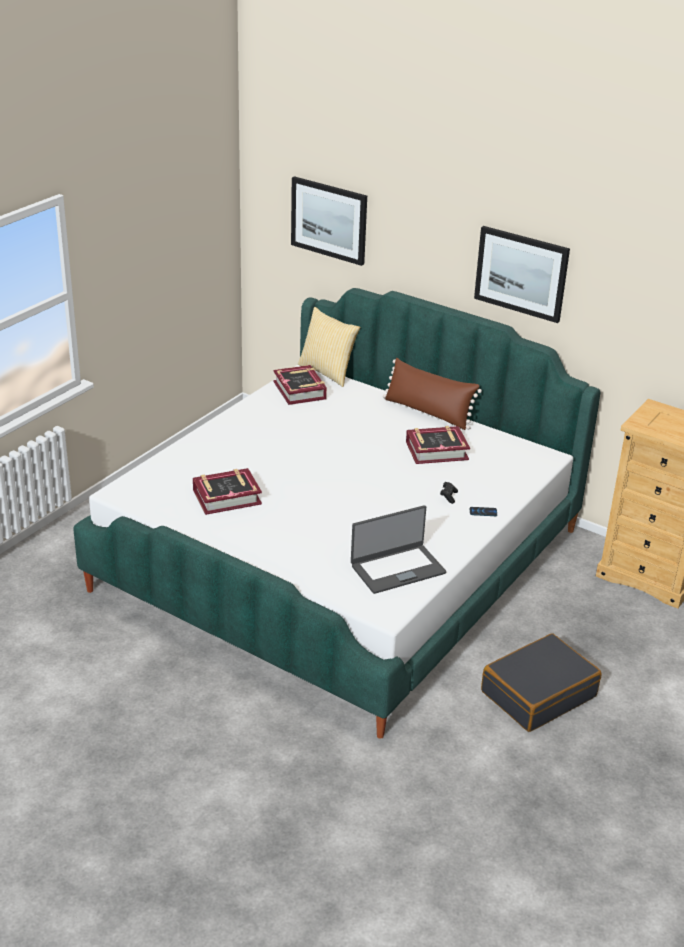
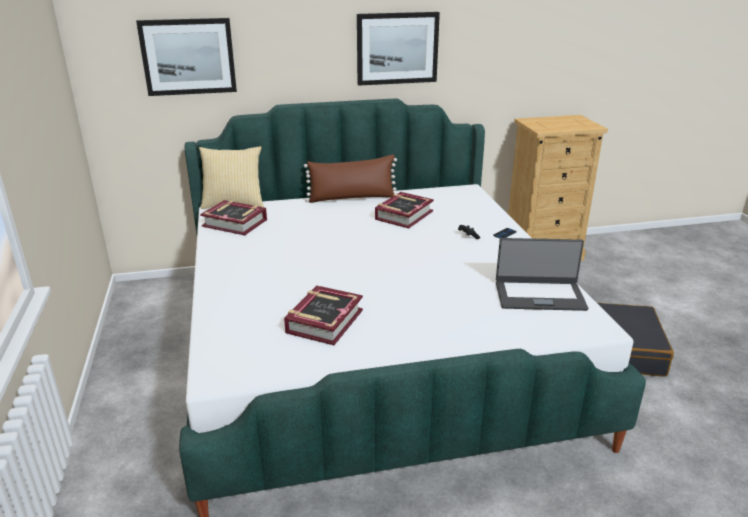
camera: 45 degrees left, 5 degrees down
laptop [351,505,446,594] -> laptop turned 75 degrees clockwise [496,238,588,311]

